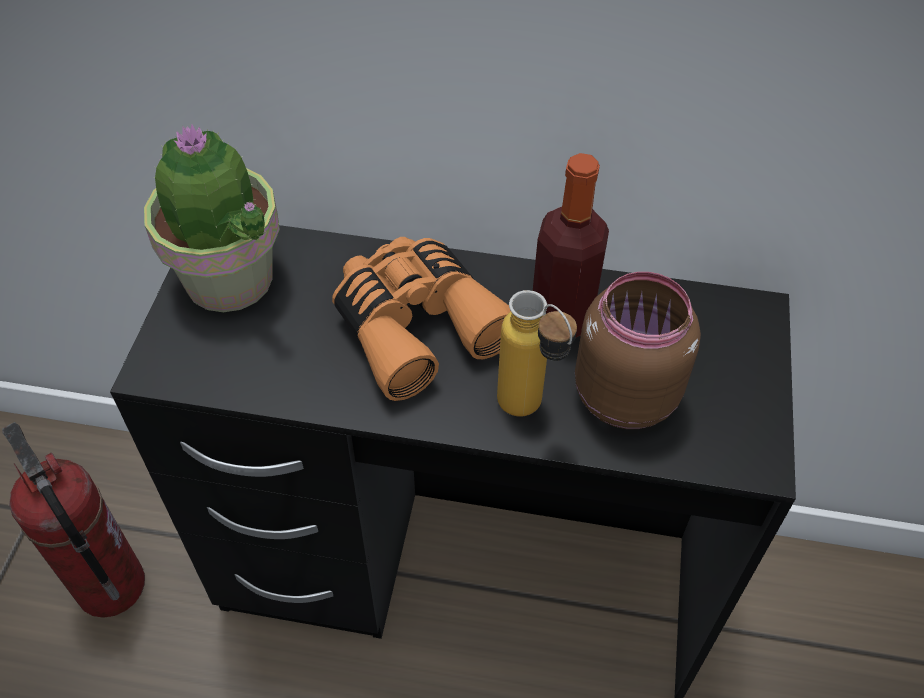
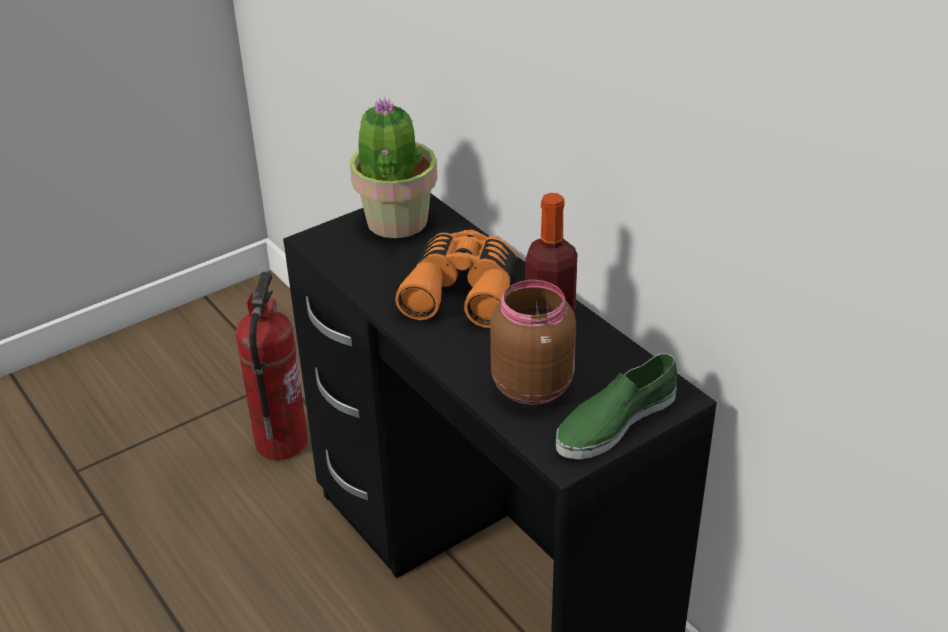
camera: 45 degrees right, 15 degrees down
bottle [497,290,577,417] -> none
none -> green shoe [556,353,677,459]

